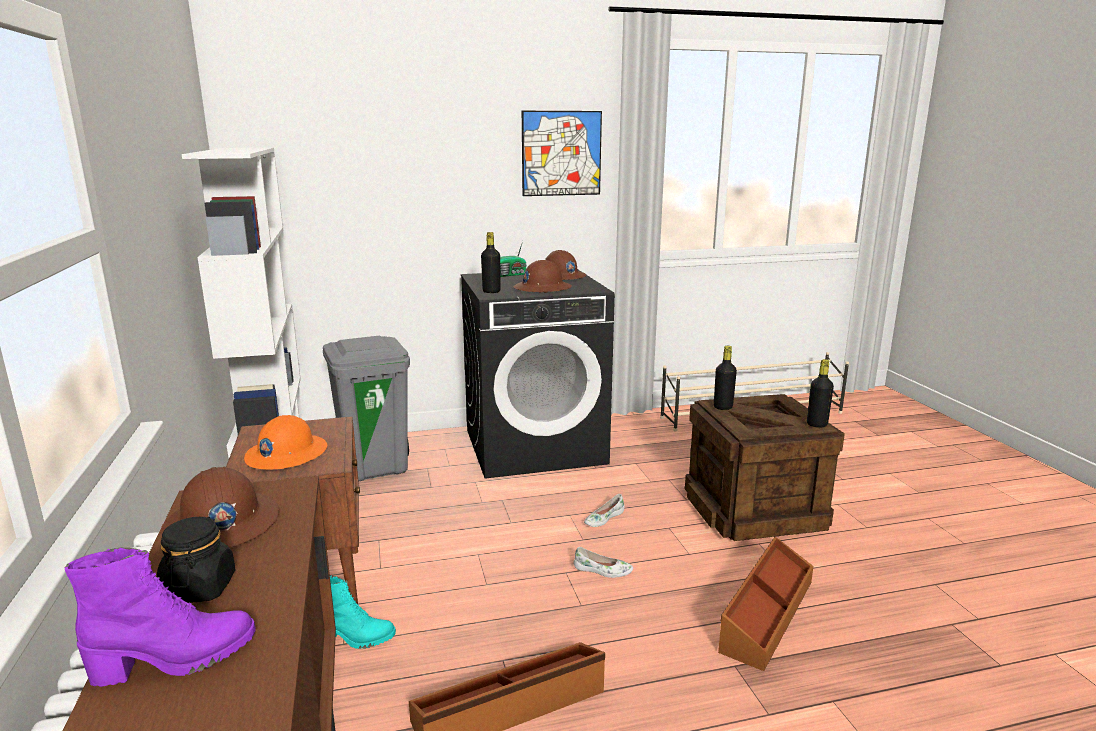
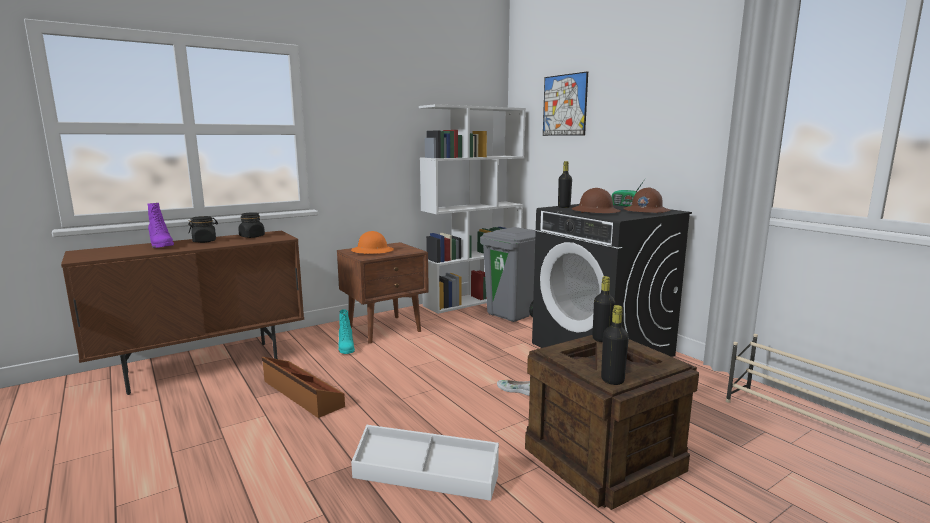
camera: 70 degrees right, 5 degrees down
brown hard hat [161,467,279,547] -> black jar [238,213,265,238]
picture [522,111,602,196] -> picture moved to [543,71,588,136]
white shoe [573,547,633,578] -> none
brown storage box [718,537,814,671] -> white storage box [351,425,499,501]

